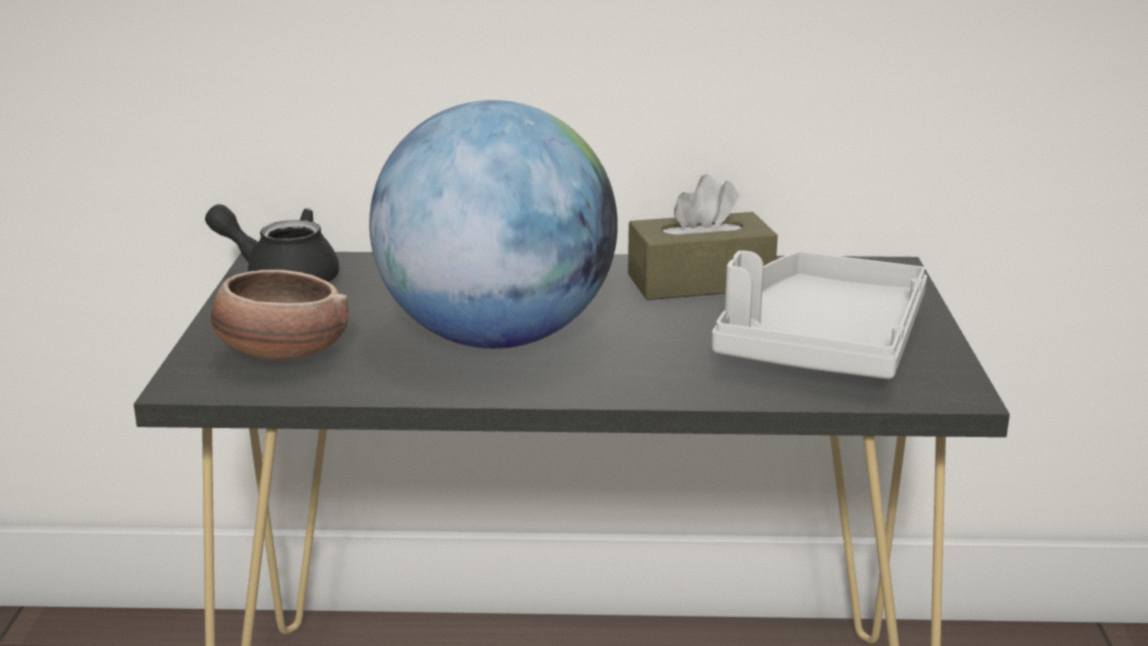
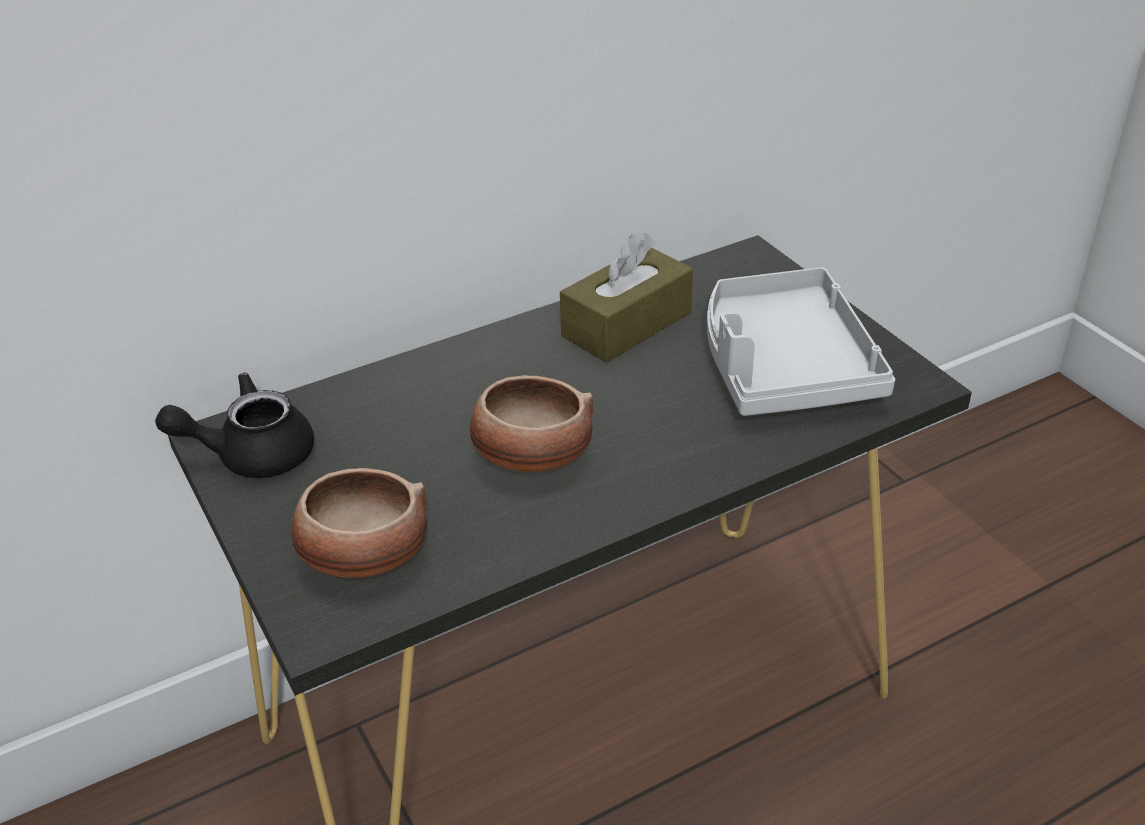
camera: 30 degrees left, 15 degrees up
globe [369,100,618,349] -> bowl [470,375,593,472]

